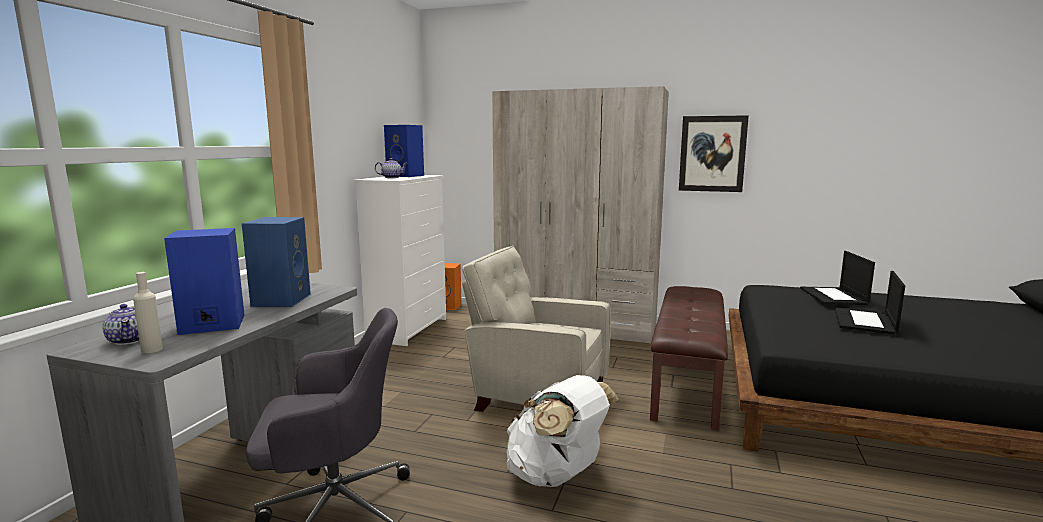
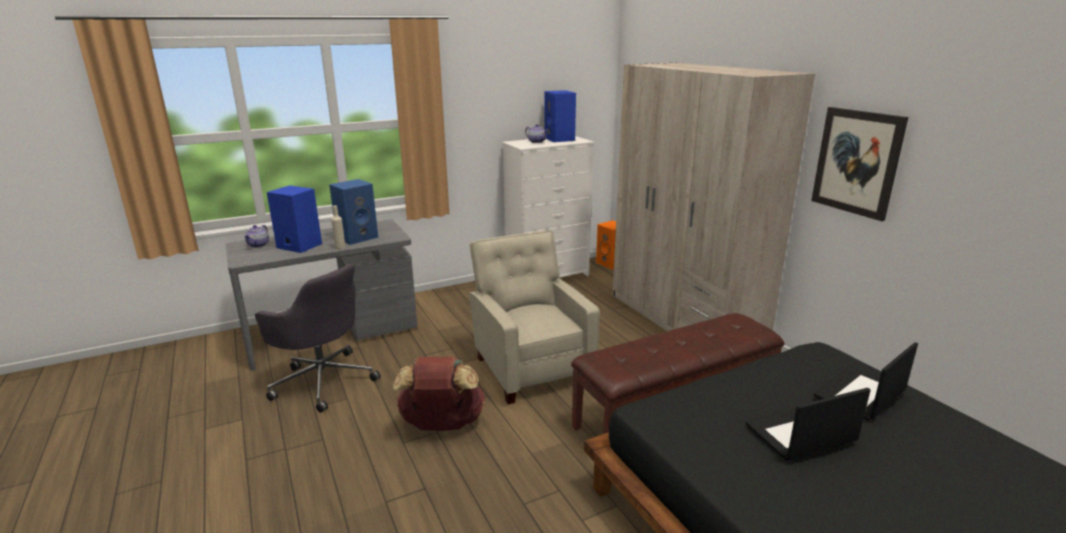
camera: 45 degrees right, 10 degrees up
beige bottle [133,272,163,353] -> beige bottle moved to [331,205,346,249]
white backpack [507,375,619,487] -> brown backpack [393,356,485,431]

